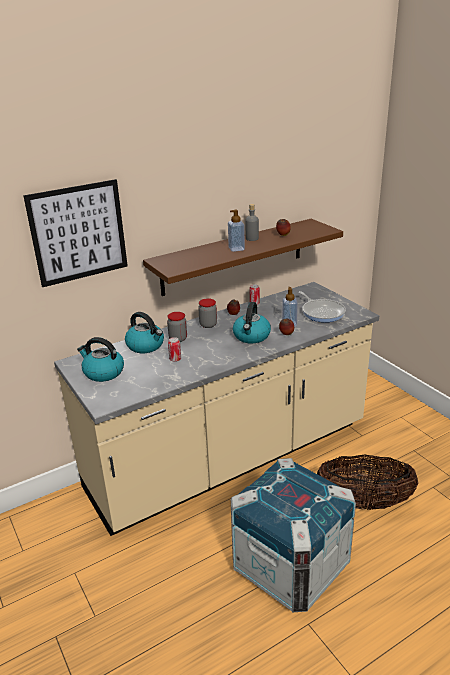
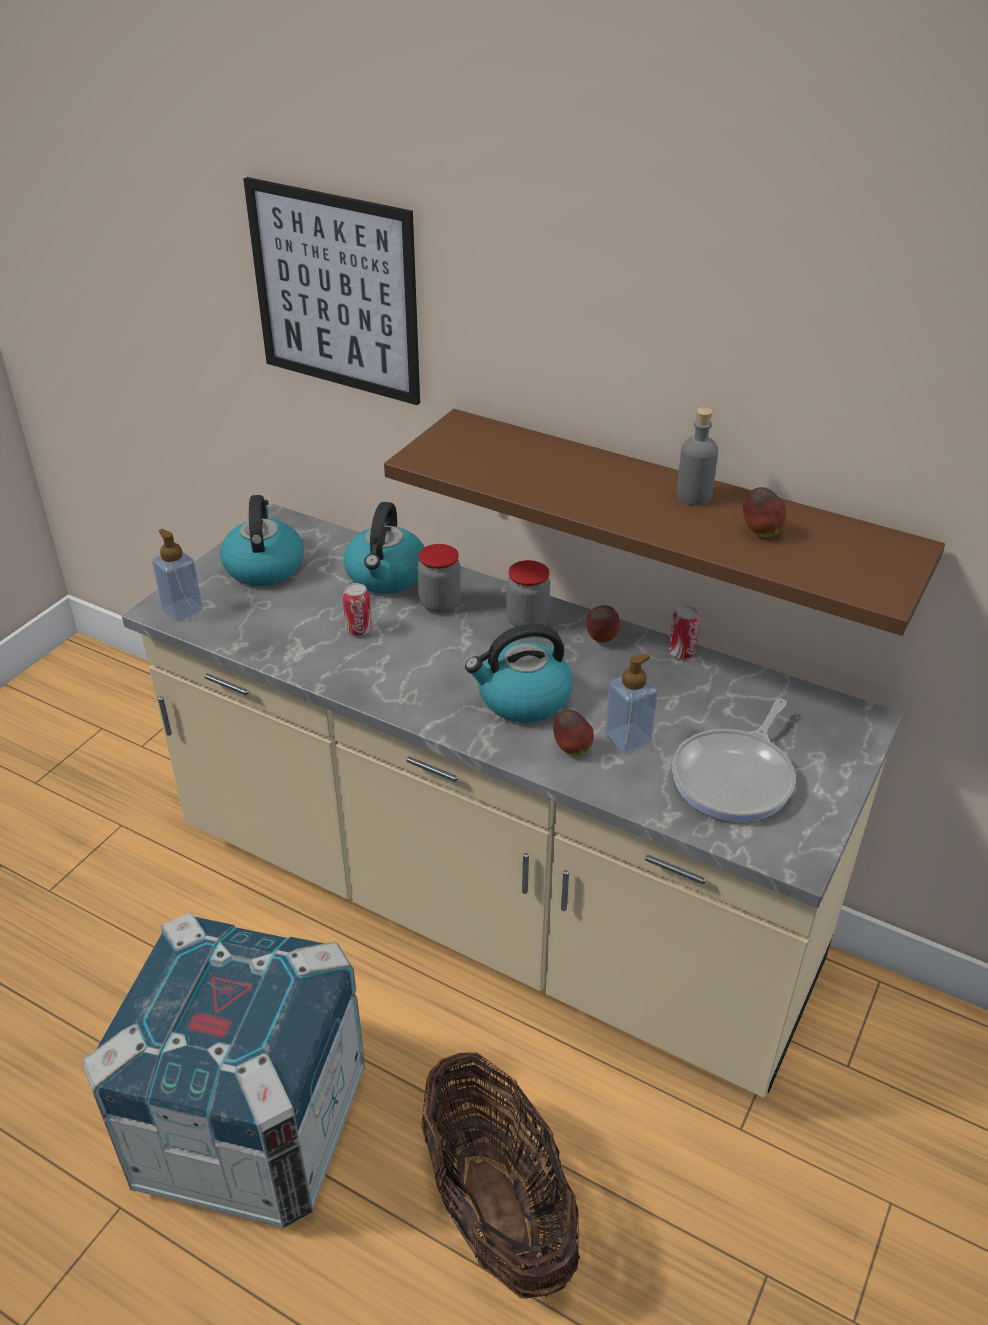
camera: 60 degrees right, 10 degrees up
soap dispenser [228,210,245,252] -> soap dispenser moved to [152,529,203,622]

